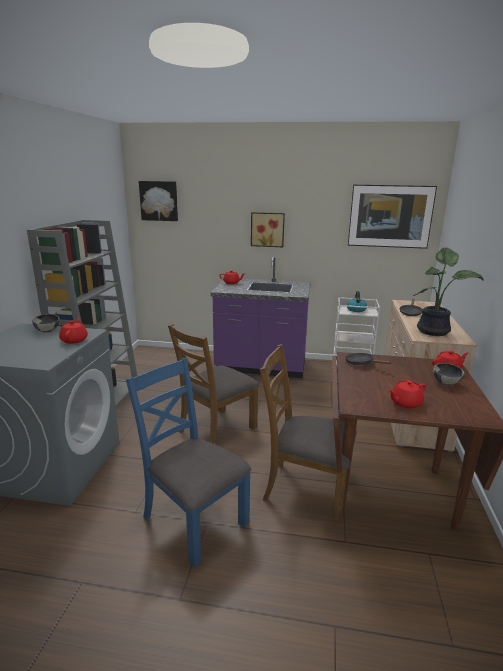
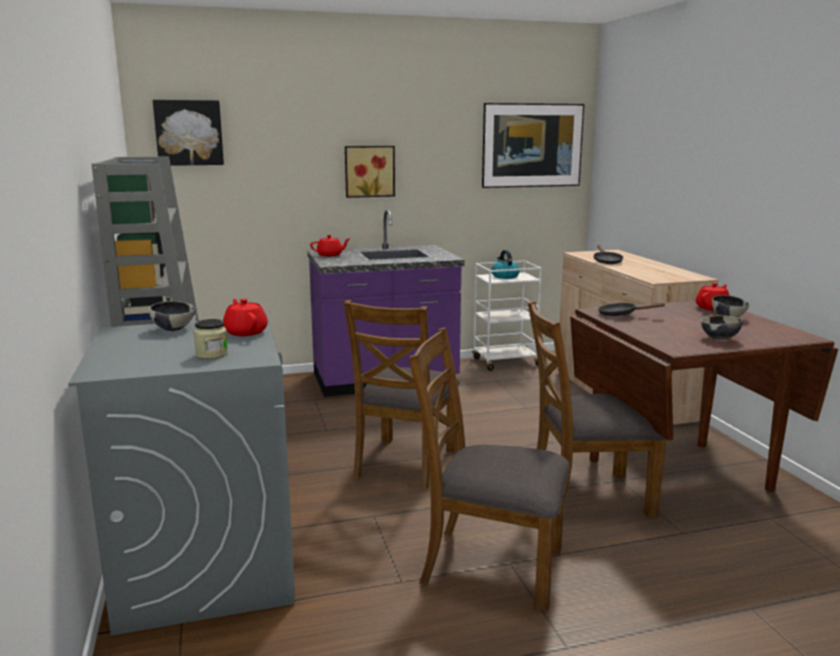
camera: 25 degrees left, 5 degrees down
blue chair [126,358,251,568] -> brown chair [409,327,570,611]
red teapot [388,380,426,408] -> bowl [700,315,743,340]
potted plant [413,247,484,336] -> none
none -> jar [194,319,228,359]

